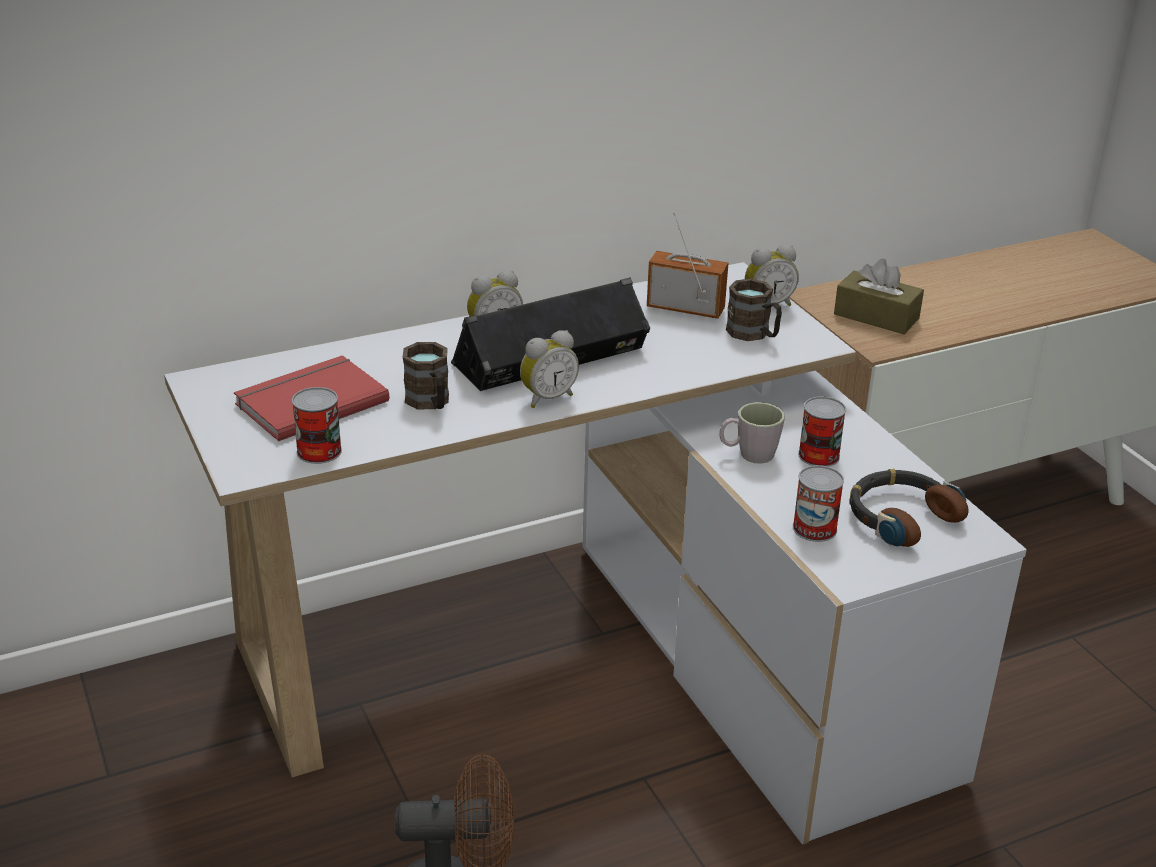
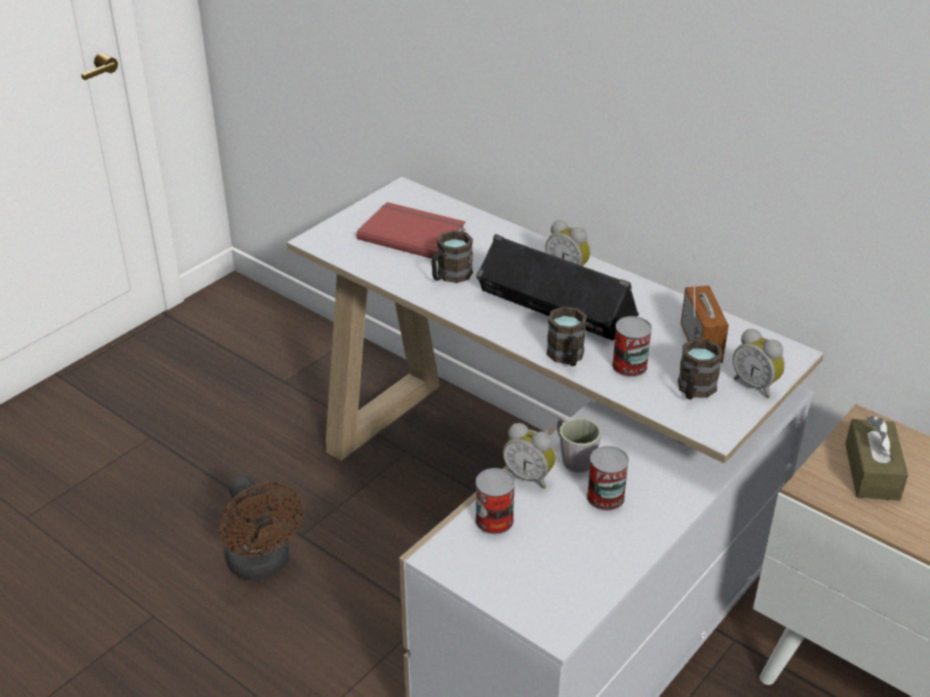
camera: 65 degrees right, 5 degrees up
can [292,387,342,464] -> can moved to [612,316,652,377]
alarm clock [520,330,579,408] -> alarm clock moved to [503,423,556,489]
headphones [849,469,969,547] -> none
none -> brown mug [546,306,587,366]

